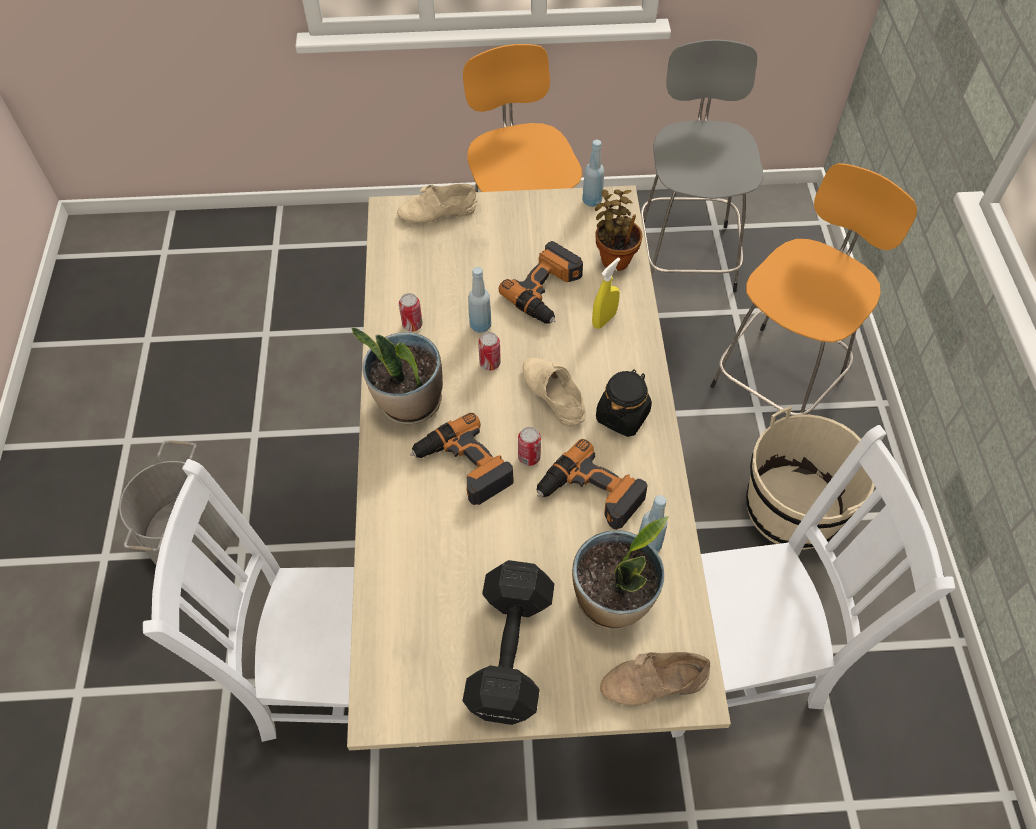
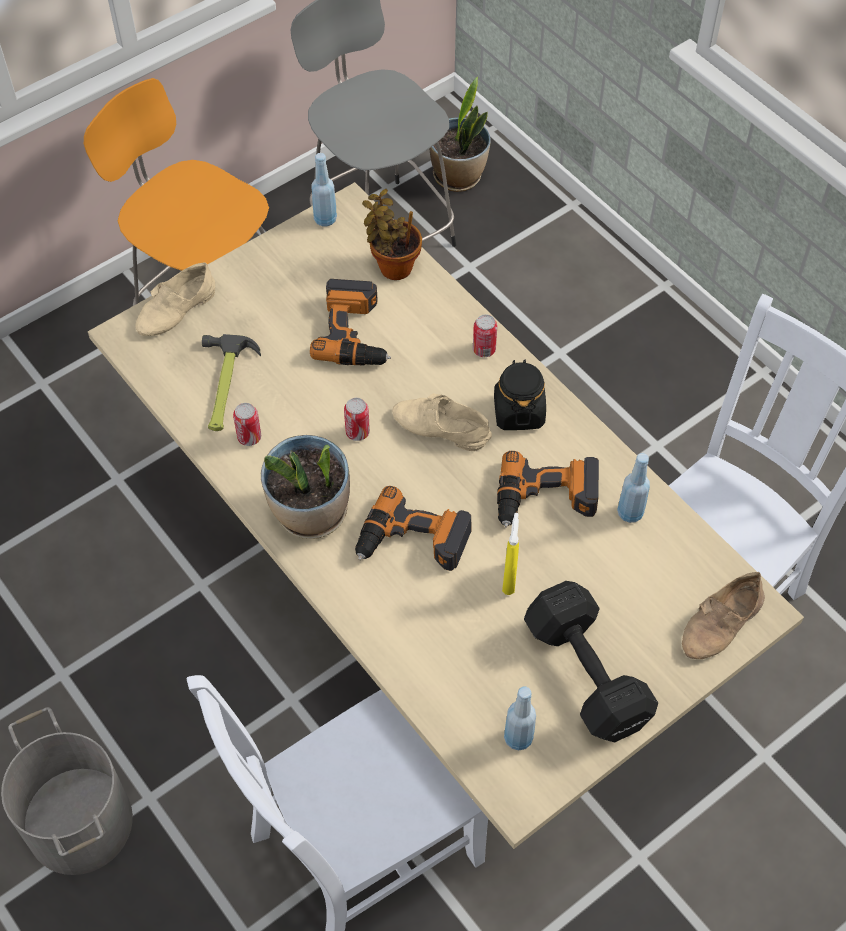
camera: 35 degrees left, 0 degrees up
blue bottle [468,267,491,333] -> blue bottle moved to [504,687,536,751]
can [518,427,541,466] -> can moved to [473,314,497,357]
potted plant [572,516,669,630] -> potted plant moved to [429,76,491,192]
yellow spray bottle [592,257,620,329] -> yellow spray bottle moved to [502,513,519,595]
orange stool [710,163,917,416] -> none
beige bucket [746,406,875,550] -> none
none -> hammer [202,334,261,431]

